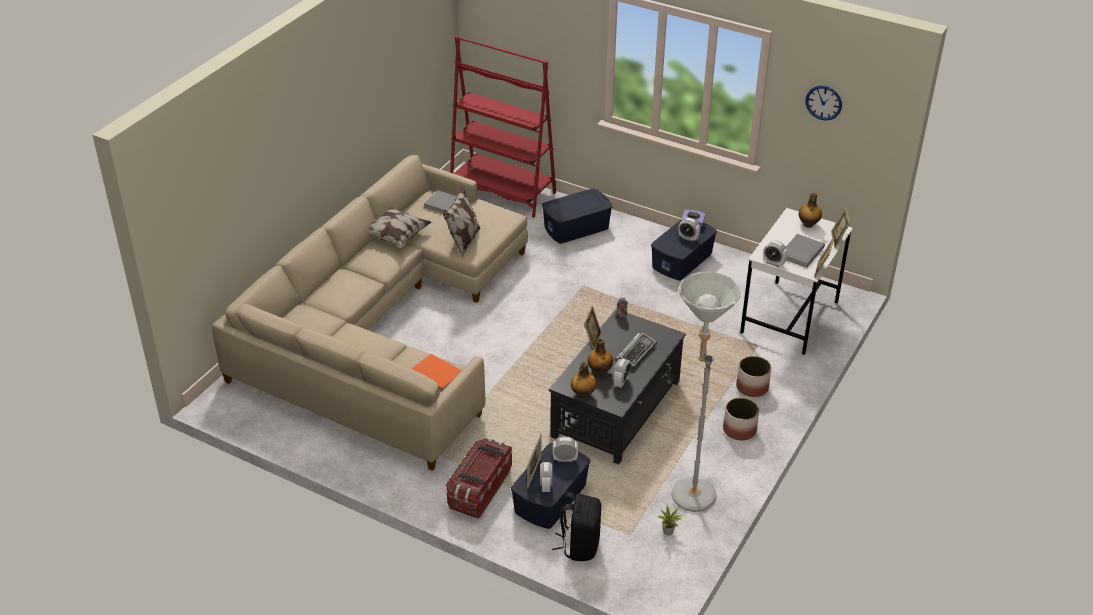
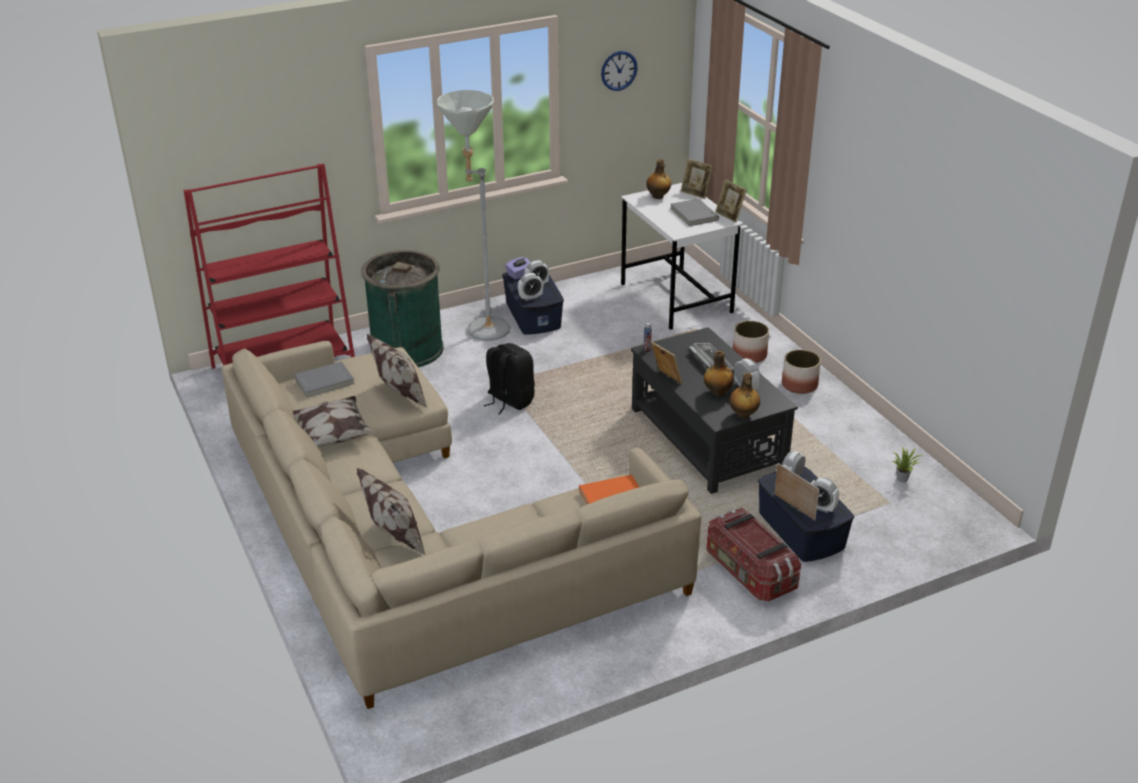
camera: 55 degrees left, 5 degrees down
blue storage box [542,189,612,244] -> green trash can [361,250,443,367]
black backpack [552,492,601,561] -> black backpack moved to [483,343,535,415]
grey floor lamp [671,272,740,512] -> grey floor lamp moved to [436,90,510,341]
alarm clock [763,241,788,267] -> alarm clock moved to [518,273,543,301]
none -> pillow [357,468,425,555]

